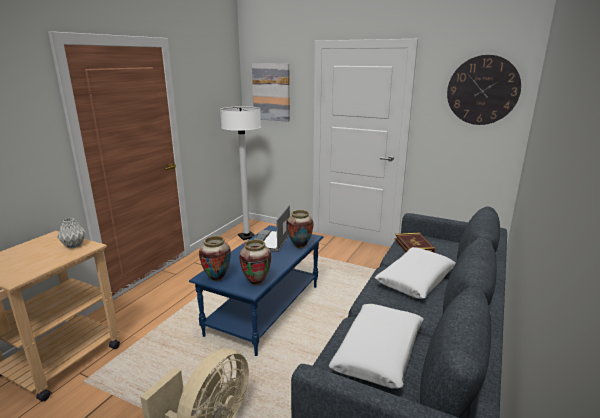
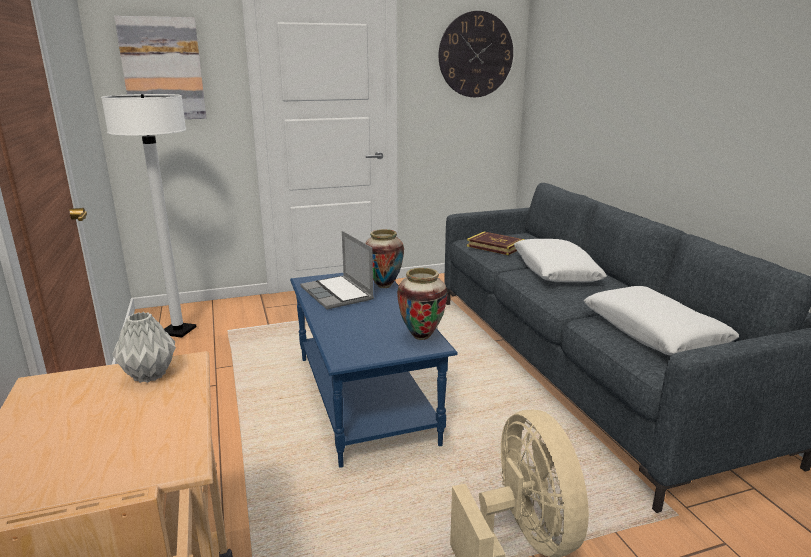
camera: 45 degrees left, 0 degrees up
vase [199,236,231,281] -> none

